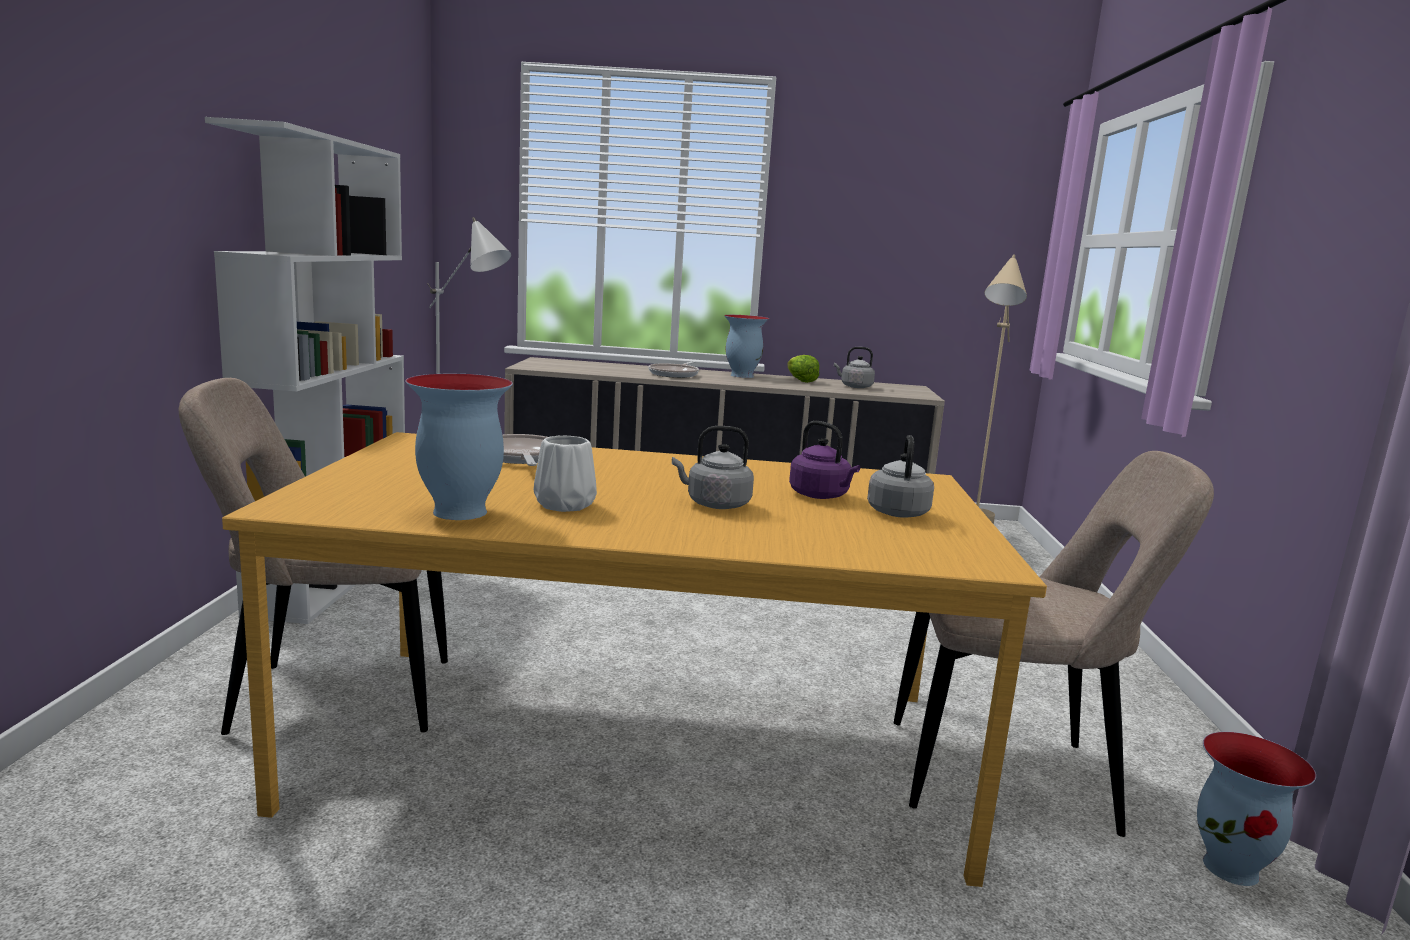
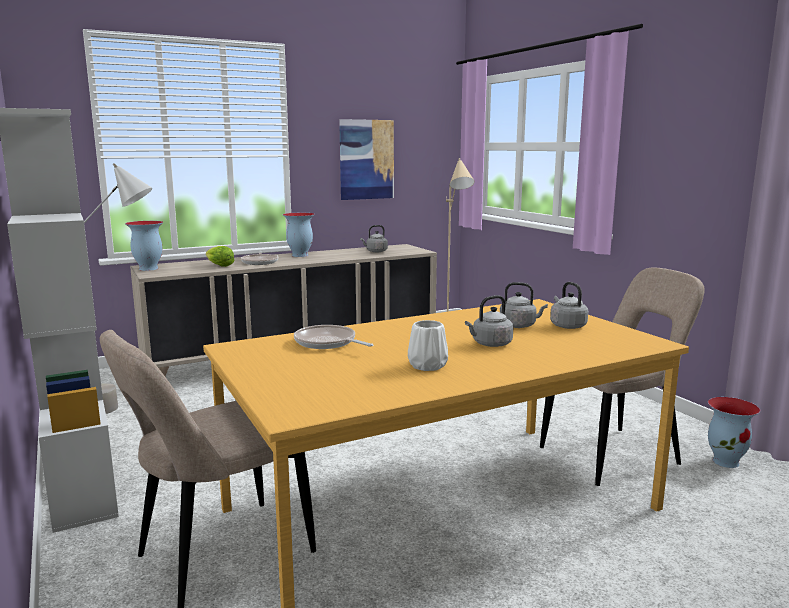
camera: 30 degrees left, 0 degrees up
vase [405,374,513,520] -> vase moved to [125,221,163,271]
lettuce [787,355,819,383] -> lettuce moved to [206,246,234,267]
purple kettle [789,421,860,499] -> grey kettle [500,282,548,328]
none -> picture [339,119,394,200]

